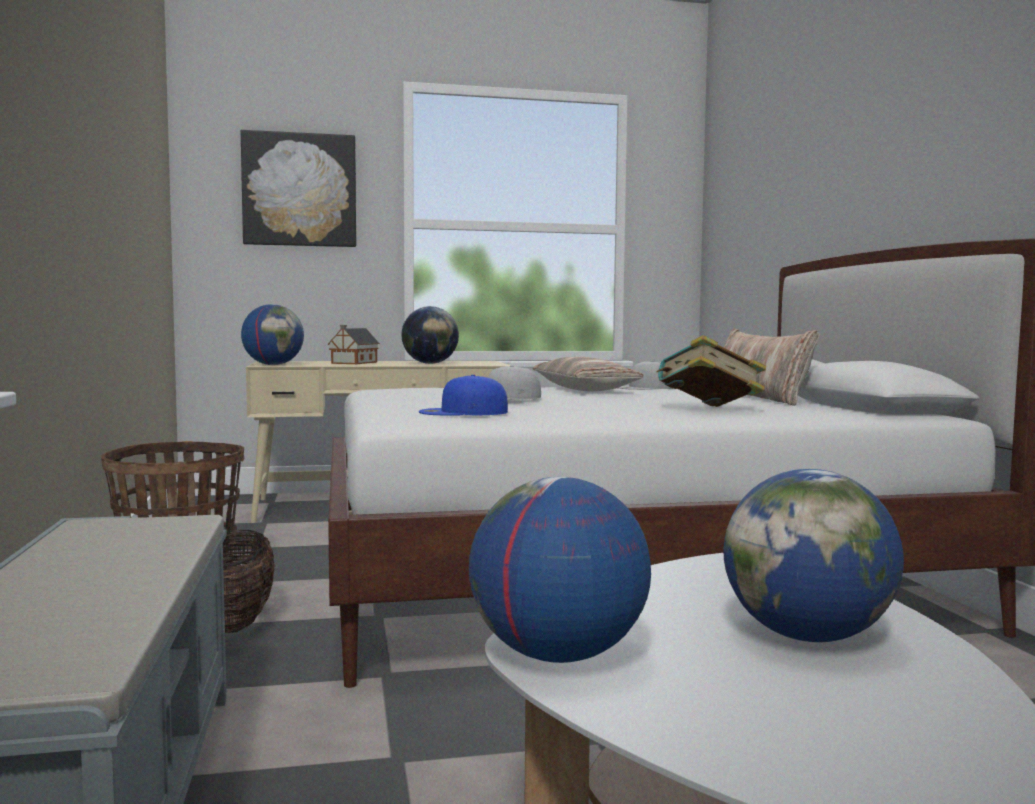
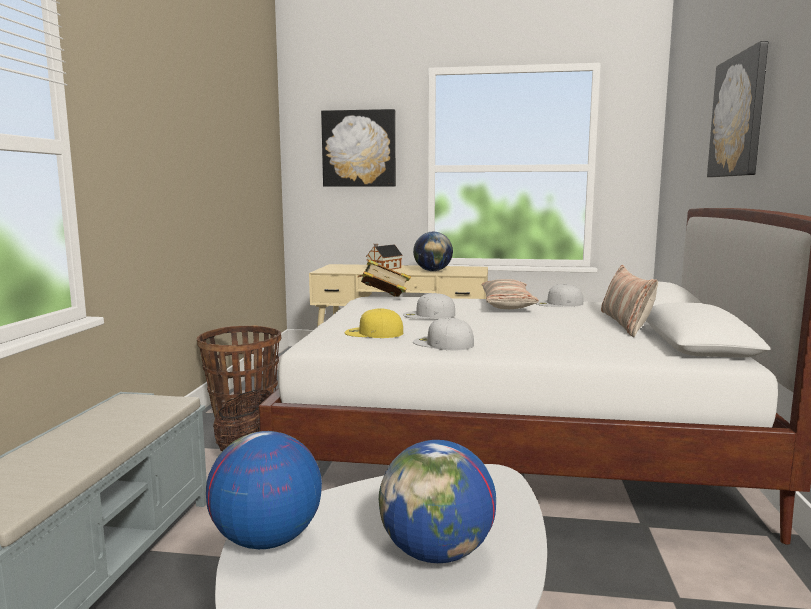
camera: 20 degrees right, 5 degrees up
globe [241,304,304,365] -> none
blue cap [419,375,508,415] -> yellow cap [345,308,403,338]
book [656,335,766,407] -> book moved to [358,260,411,297]
none -> white cap [413,318,474,350]
none -> picture [707,41,768,177]

